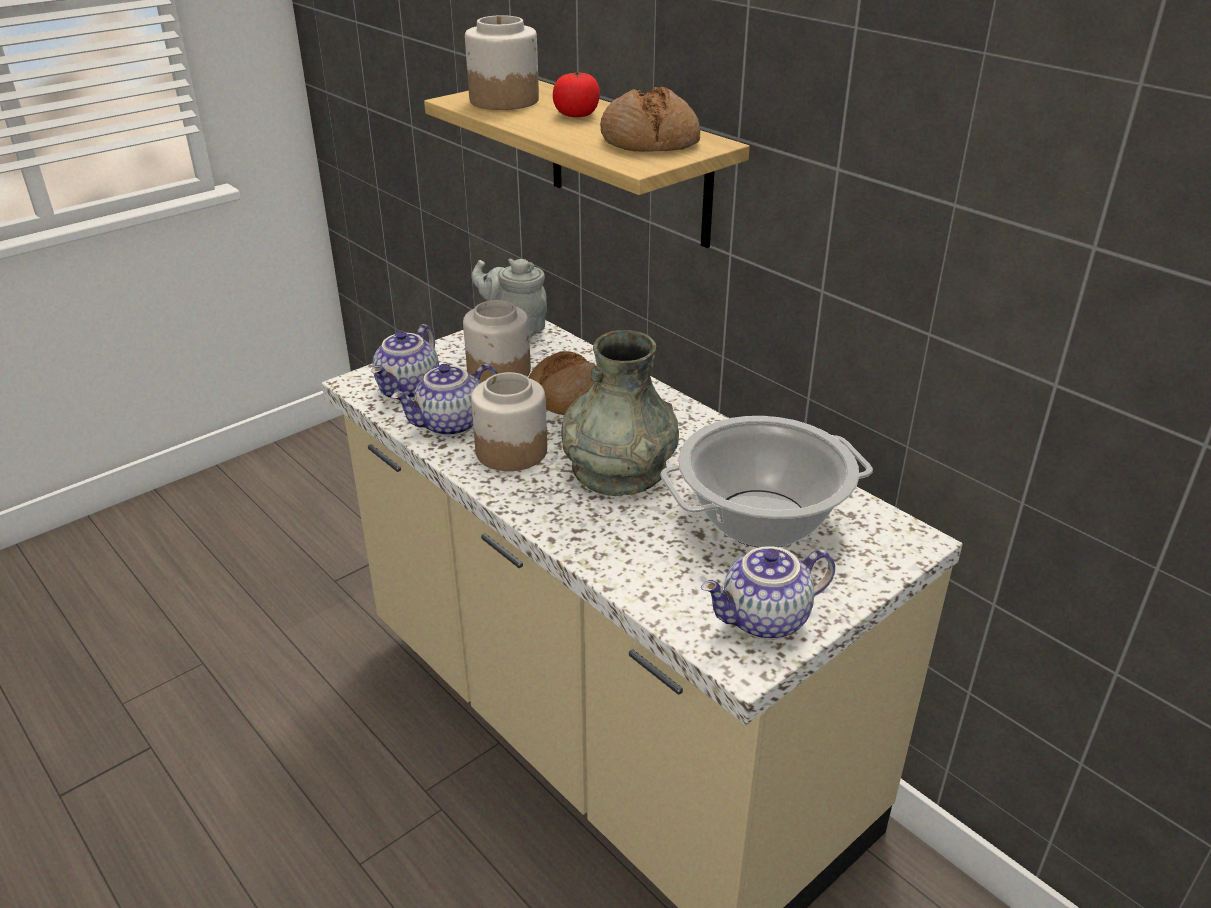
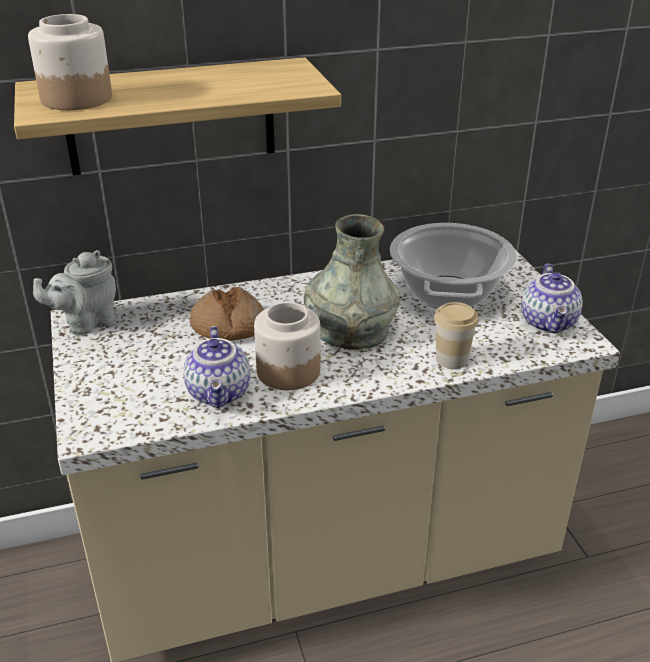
camera: 65 degrees left, 0 degrees up
teapot [371,324,439,399] -> none
jar [463,300,531,383] -> none
tomato [553,72,600,117] -> none
bread [600,87,700,152] -> none
none -> cup [434,302,479,369]

